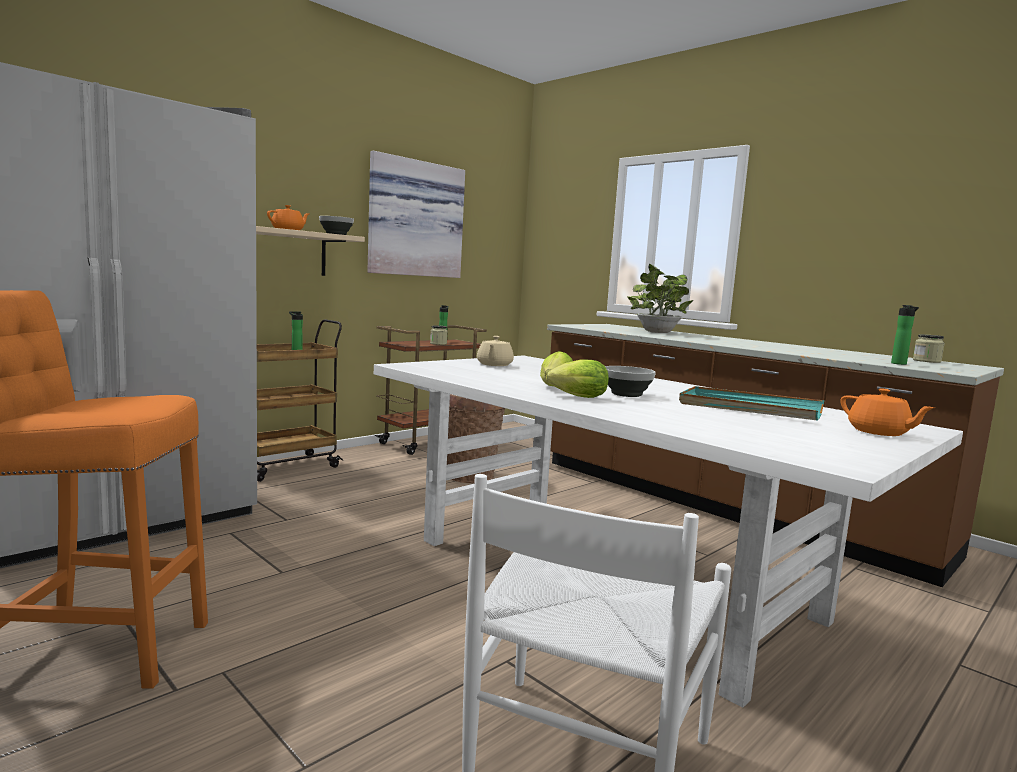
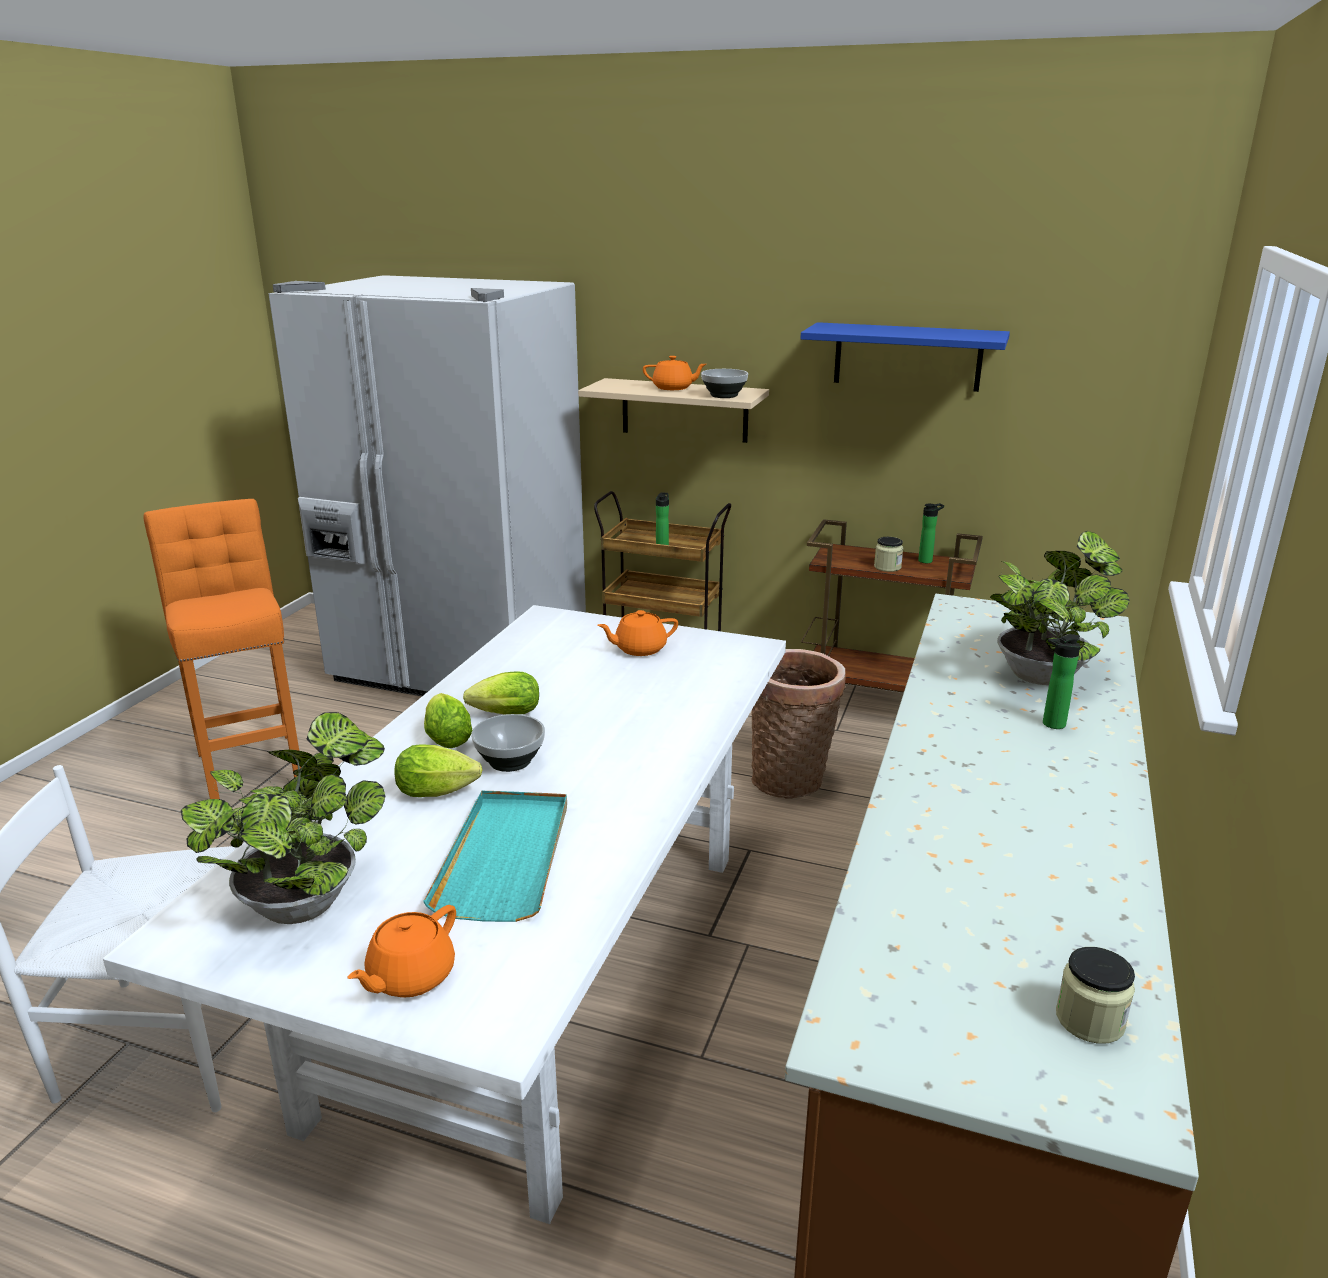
camera: 65 degrees right, 15 degrees up
picture [367,151,465,278] -> blue shelf [800,322,1010,392]
beige teapot [477,336,514,366] -> orange teapot [597,610,678,656]
bottle [891,305,919,365] -> bottle moved to [1043,634,1080,729]
none -> potted plant [181,712,385,924]
none -> lettuce [394,744,482,797]

